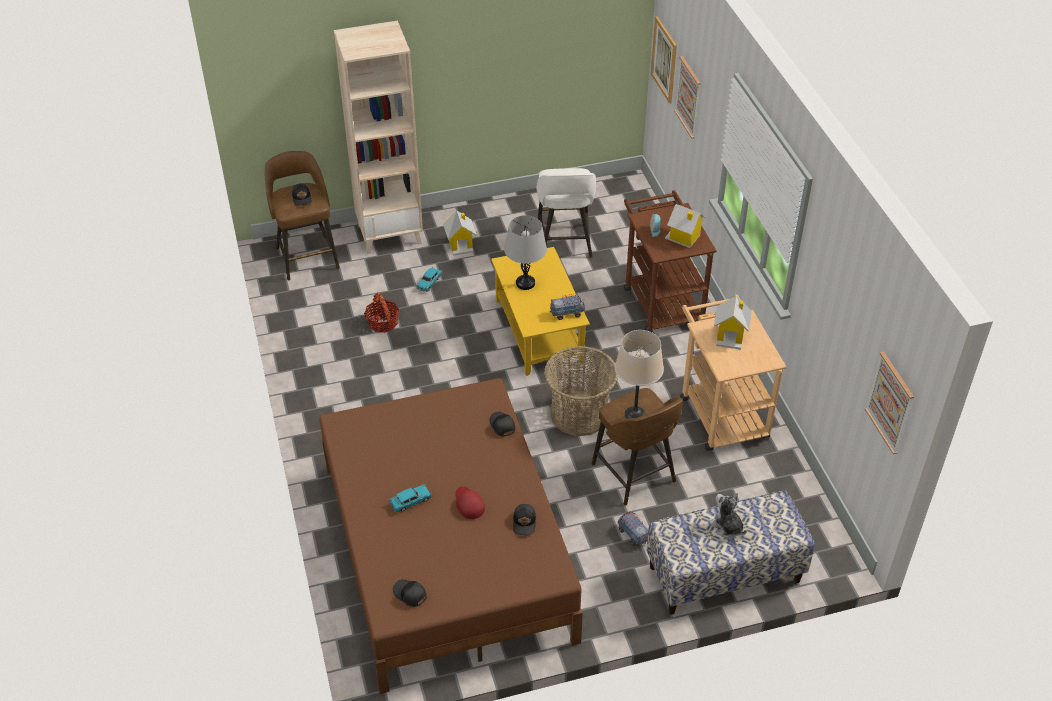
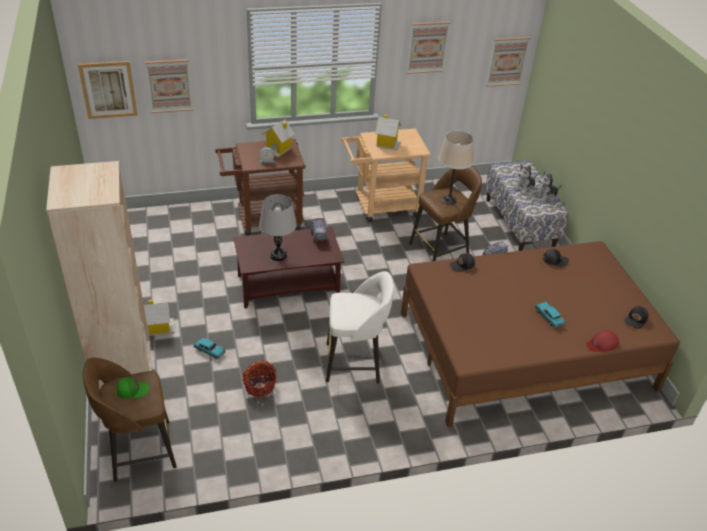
camera: 90 degrees left, 5 degrees down
black cap [292,183,311,206] -> green cap [117,377,149,399]
red cap [455,487,485,519] -> red cap moved to [586,330,619,352]
yellow coffee table [491,247,590,376] -> brown coffee table [234,227,344,309]
white stool [537,168,596,257] -> white stool moved to [326,271,394,384]
basket [544,346,618,436] -> none
none -> picture [406,21,451,74]
none -> plush toy [535,171,562,201]

